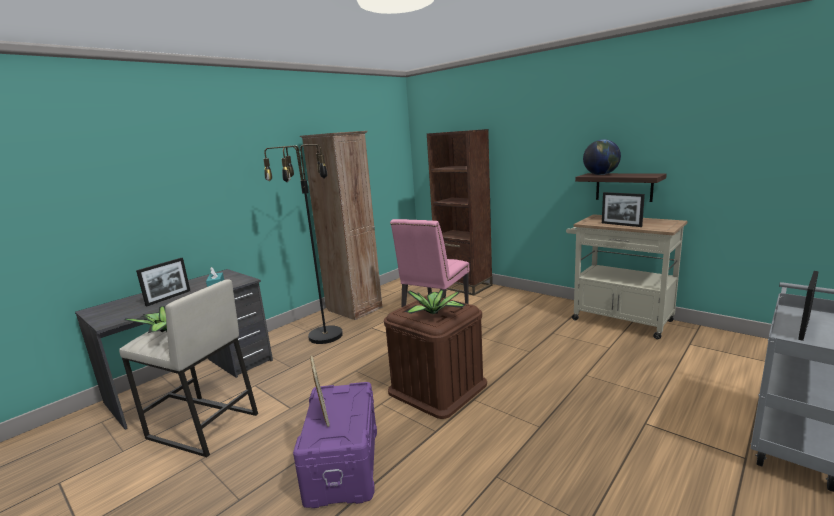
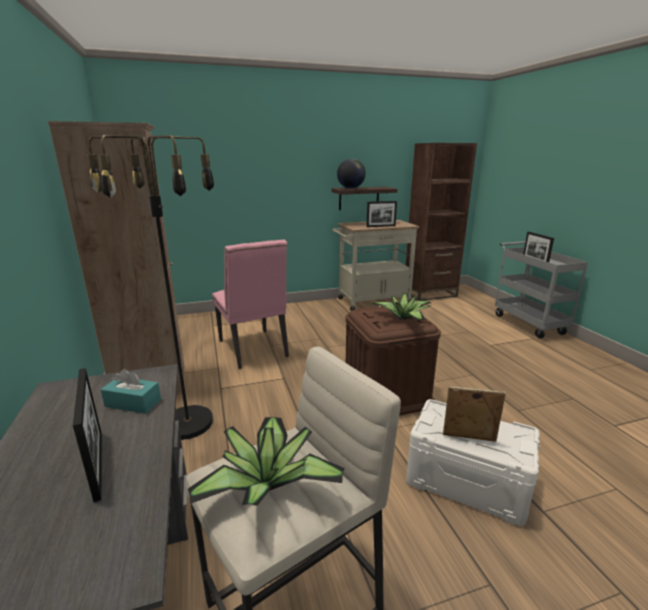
camera: 60 degrees left, 5 degrees up
purple storage box [293,382,377,508] -> white storage box [406,399,540,526]
brown bookcase [427,129,493,295] -> brown bookcase moved to [406,143,477,300]

